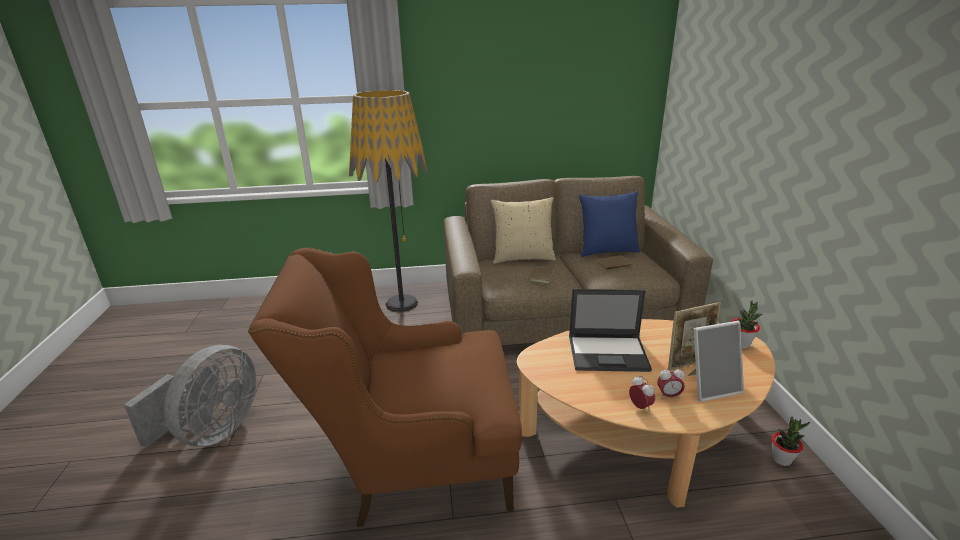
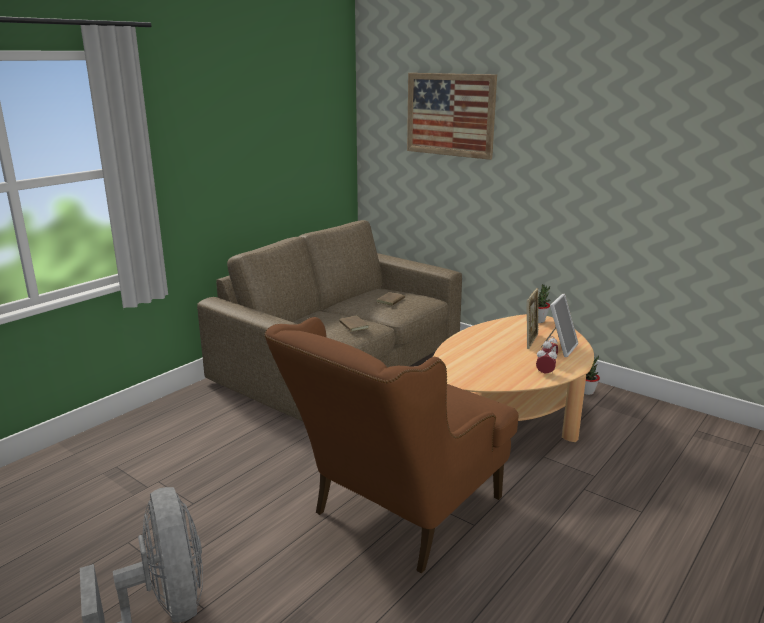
camera: 45 degrees left, 5 degrees down
floor lamp [349,90,427,312] -> none
beige pillow [490,197,556,264] -> none
laptop [569,289,652,372] -> none
blue pillow [578,191,640,257] -> none
none -> picture [407,73,497,160]

